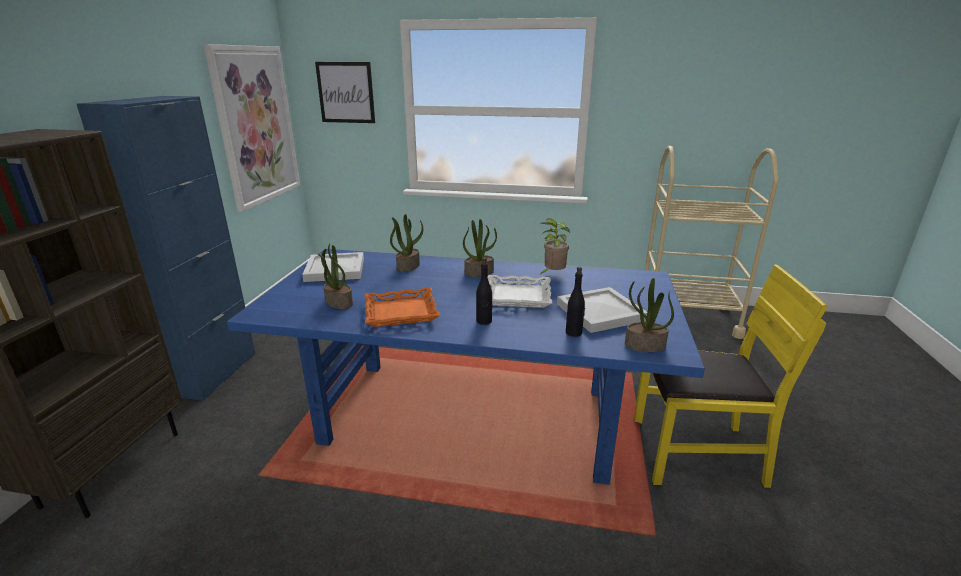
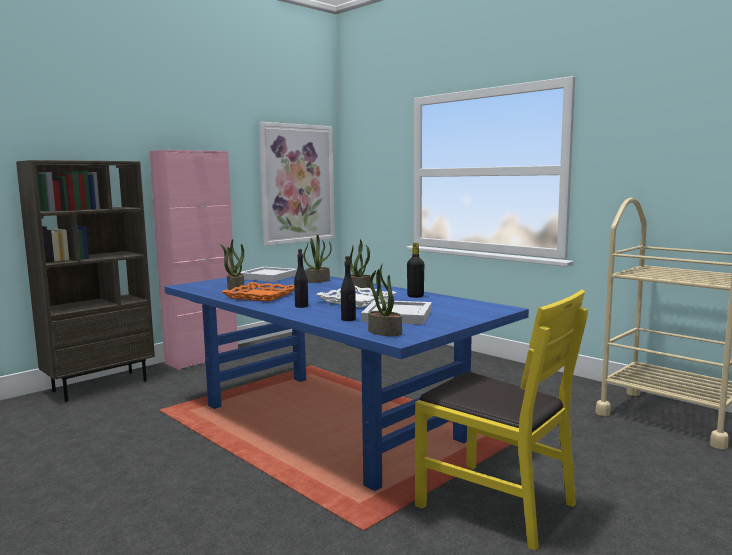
camera: 35 degrees right, 15 degrees down
blue cabinet [77,96,255,401] -> pink cabinet [150,150,238,370]
picture [315,62,375,123] -> none
potted plant [541,218,570,274] -> black bottle [407,243,424,298]

